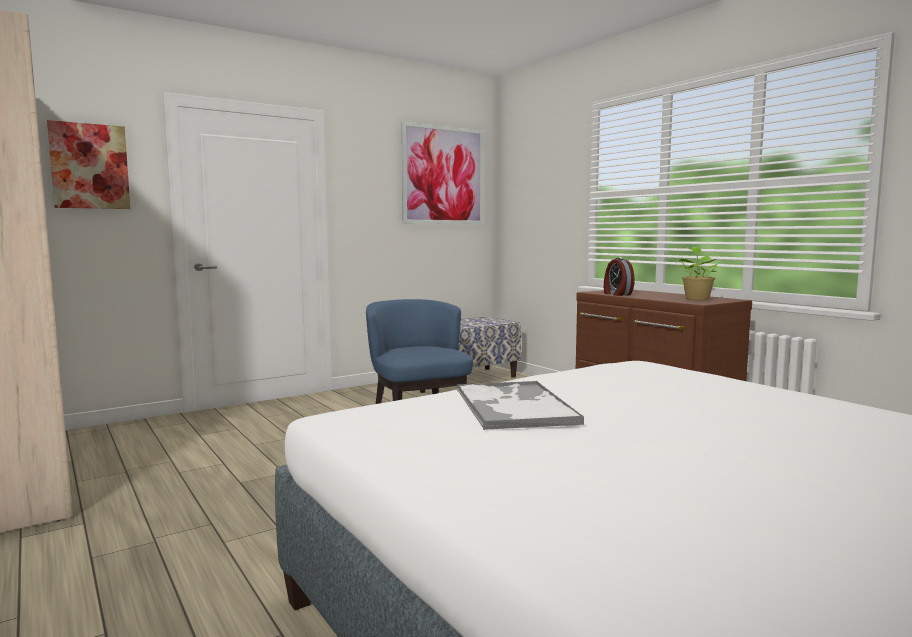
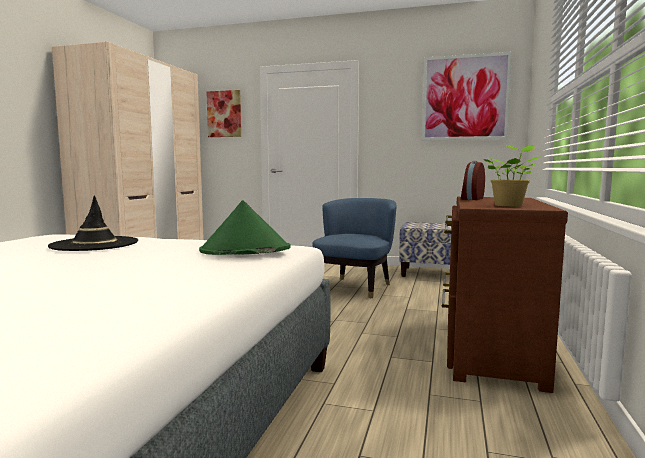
camera: 50 degrees right, 0 degrees up
tray [457,381,584,430] -> black hat [48,195,138,251]
none -> green hat [199,200,291,255]

